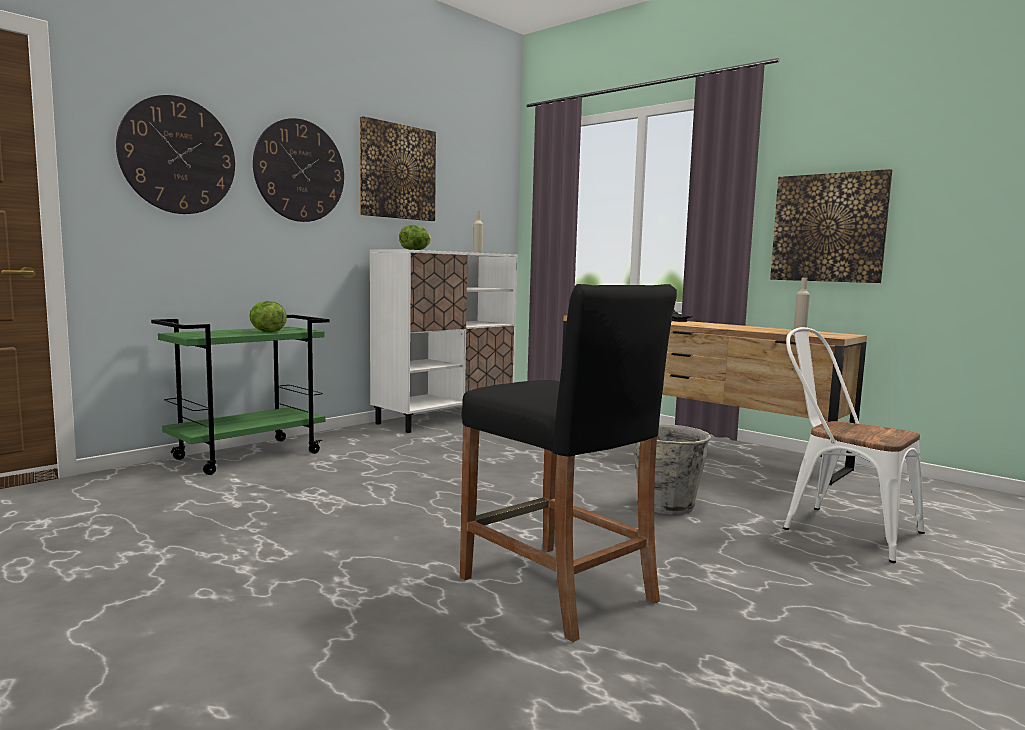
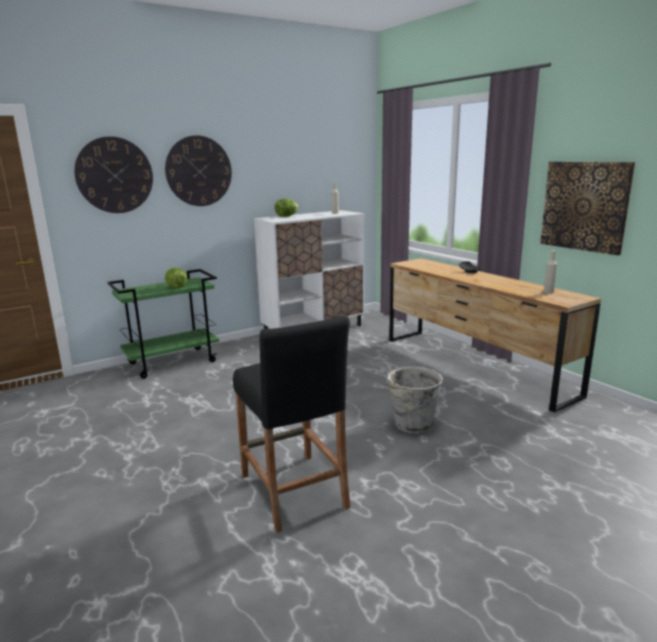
camera: 15 degrees right, 10 degrees up
picture [360,116,436,221] -> none
white chair [783,327,925,563] -> none

